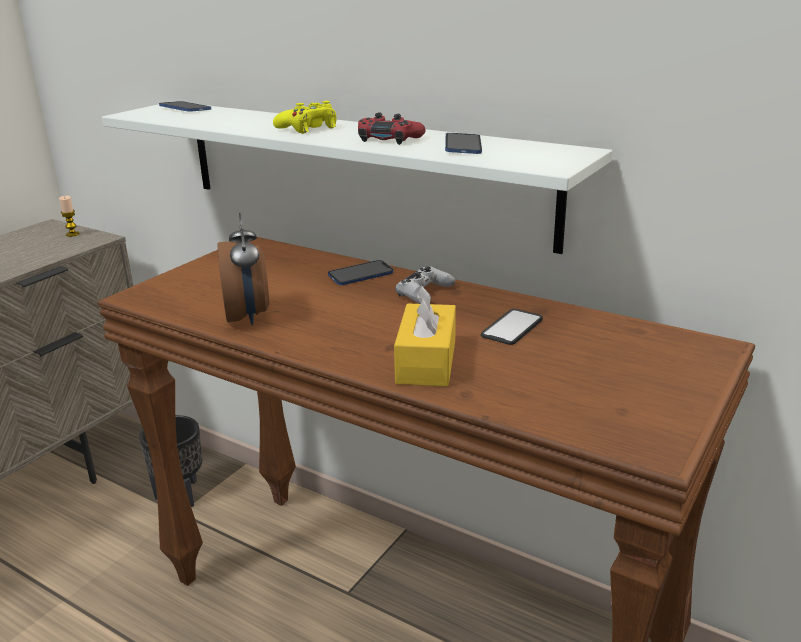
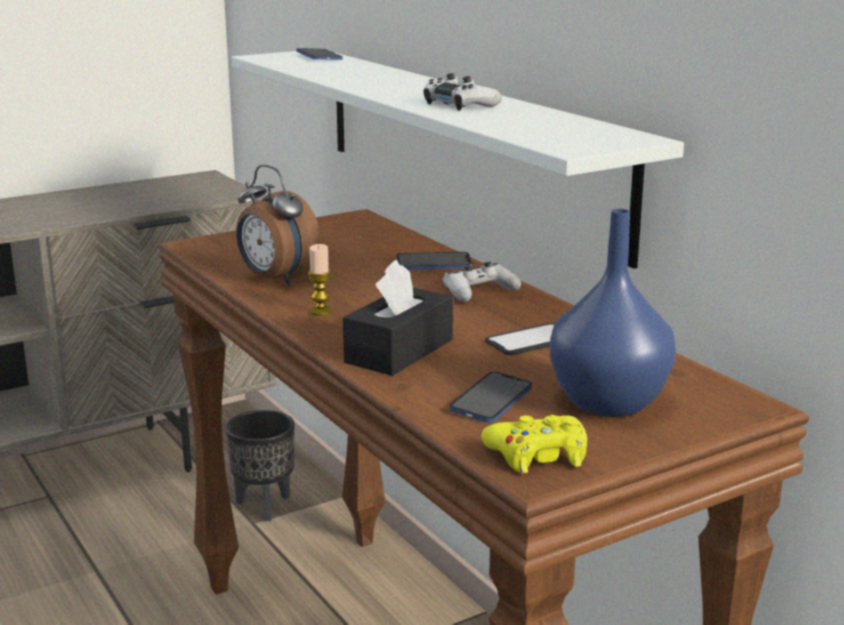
camera: 25 degrees right, 5 degrees down
candle [59,196,80,237] -> candle moved to [308,244,332,316]
alarm clock [218,213,270,325] -> alarm clock turned 120 degrees clockwise [236,165,321,286]
yellow game controller [273,101,336,134] -> yellow game controller moved to [481,415,587,473]
red game controller [358,112,426,145] -> white game controller [423,73,502,111]
yellow tissue box [394,285,456,387] -> black tissue box [343,260,453,376]
phone [445,133,482,154] -> phone moved to [449,372,532,423]
none -> blue vase [550,209,676,417]

